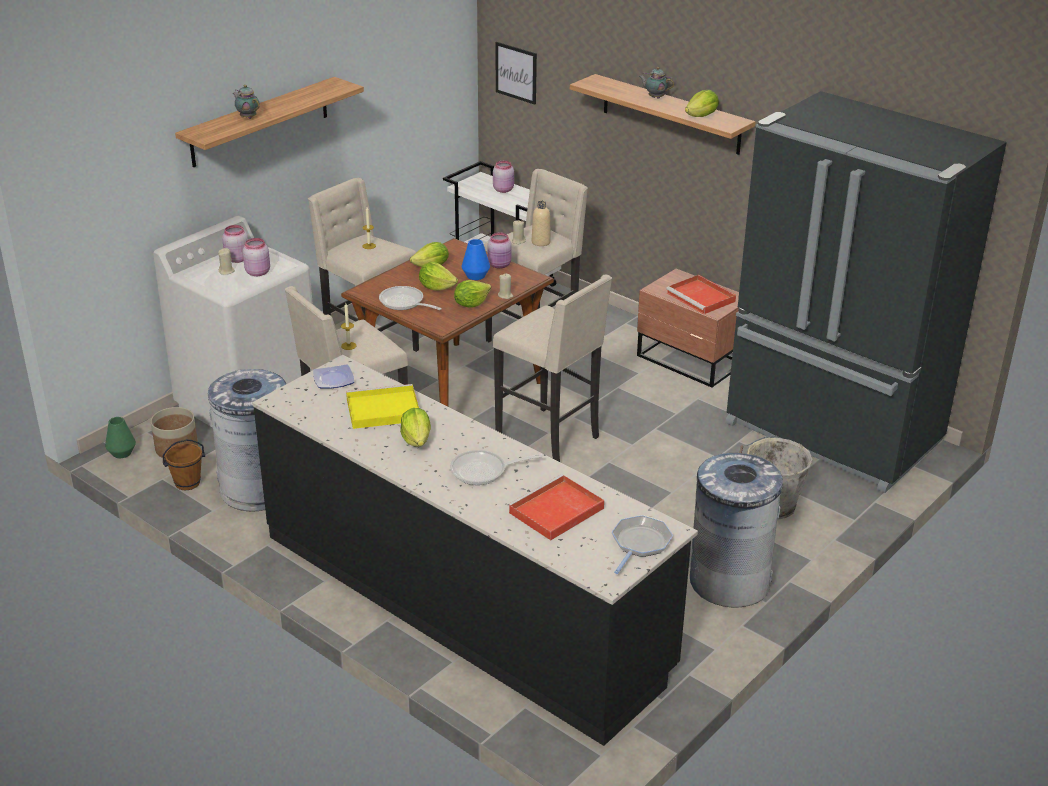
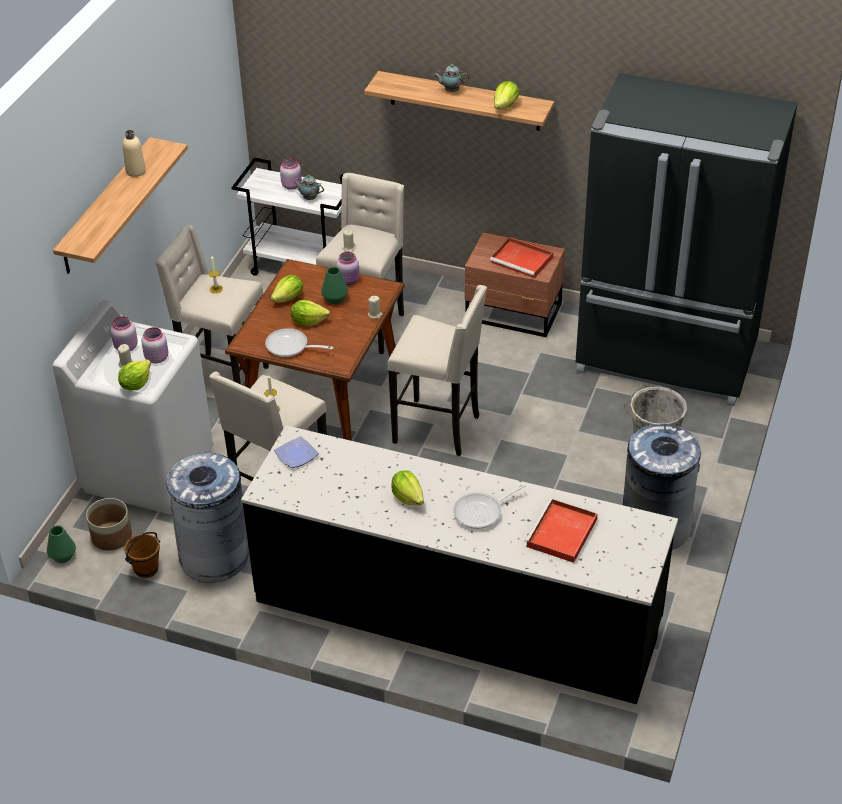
camera: 20 degrees left, 10 degrees up
teapot [233,85,259,119] -> teapot moved to [293,175,324,200]
yellow tray [346,384,419,429] -> none
lettuce [454,280,491,307] -> lettuce moved to [118,359,151,390]
blue vase [462,239,490,280] -> green vase [321,267,348,304]
picture [496,42,537,105] -> none
beige bottle [532,201,551,246] -> beige bottle moved to [122,130,146,177]
frying pan [612,515,673,574] -> none

